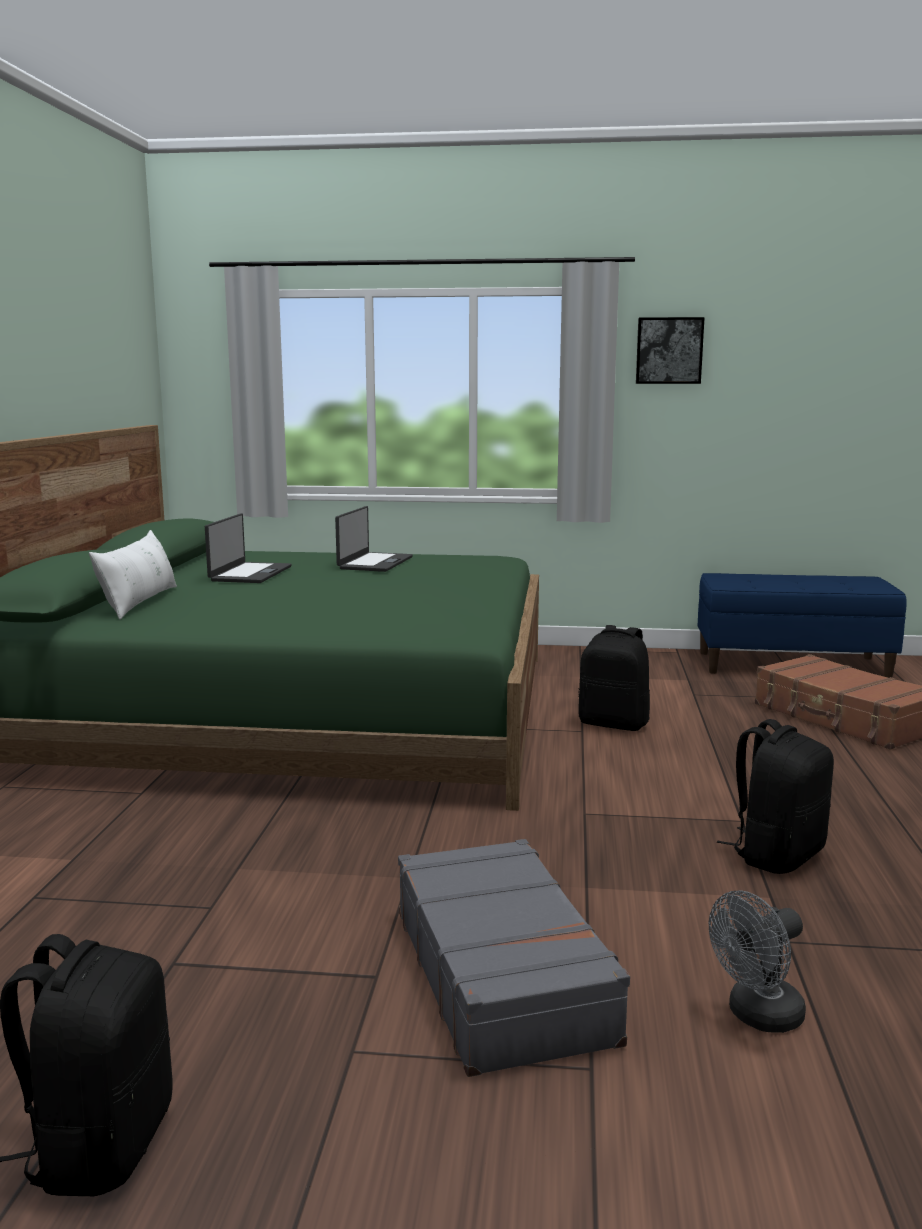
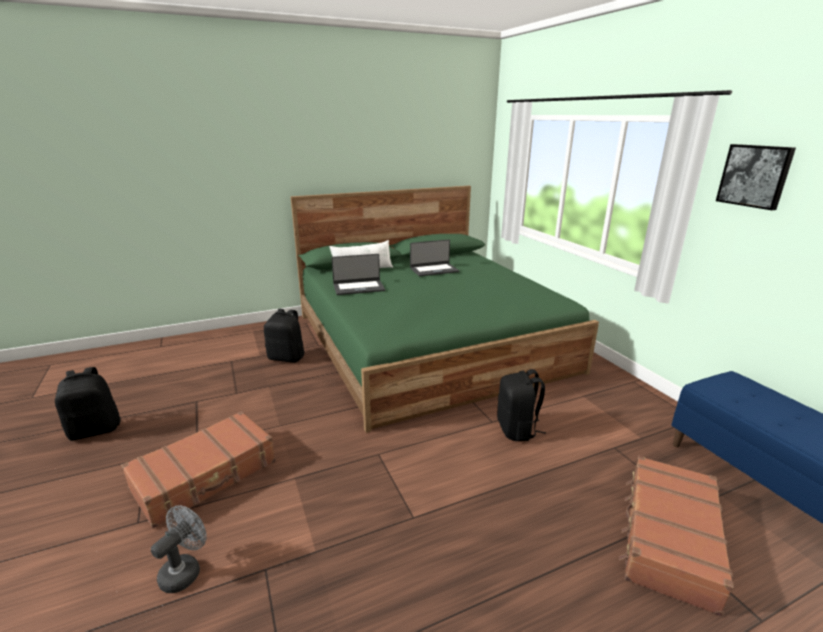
camera: 60 degrees right, 10 degrees up
laptop [335,506,413,572] -> laptop moved to [332,254,385,295]
grey suitcase [398,839,630,1077] -> brown suitcase [121,411,276,528]
grey fan [709,890,806,1033] -> grey fan turned 90 degrees clockwise [151,505,206,593]
black backpack [717,719,834,874] -> black backpack moved to [264,309,305,363]

